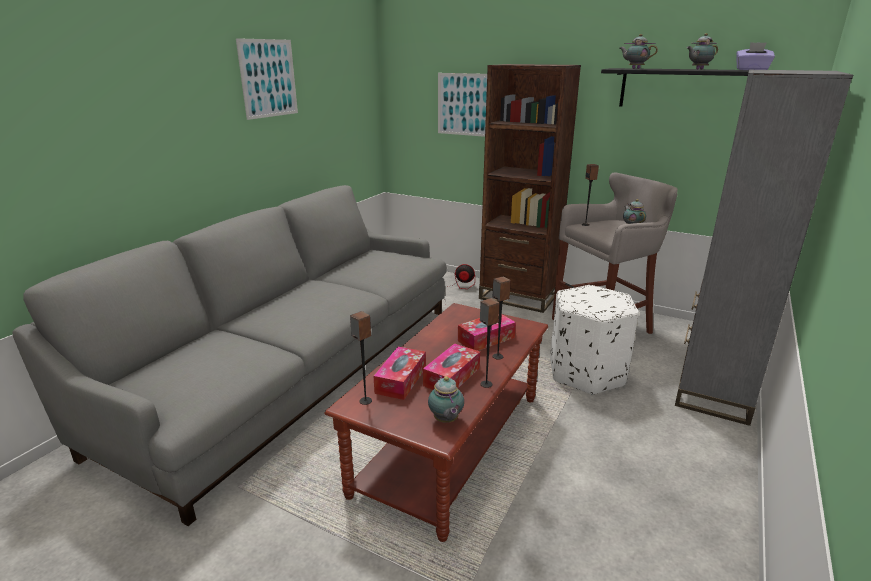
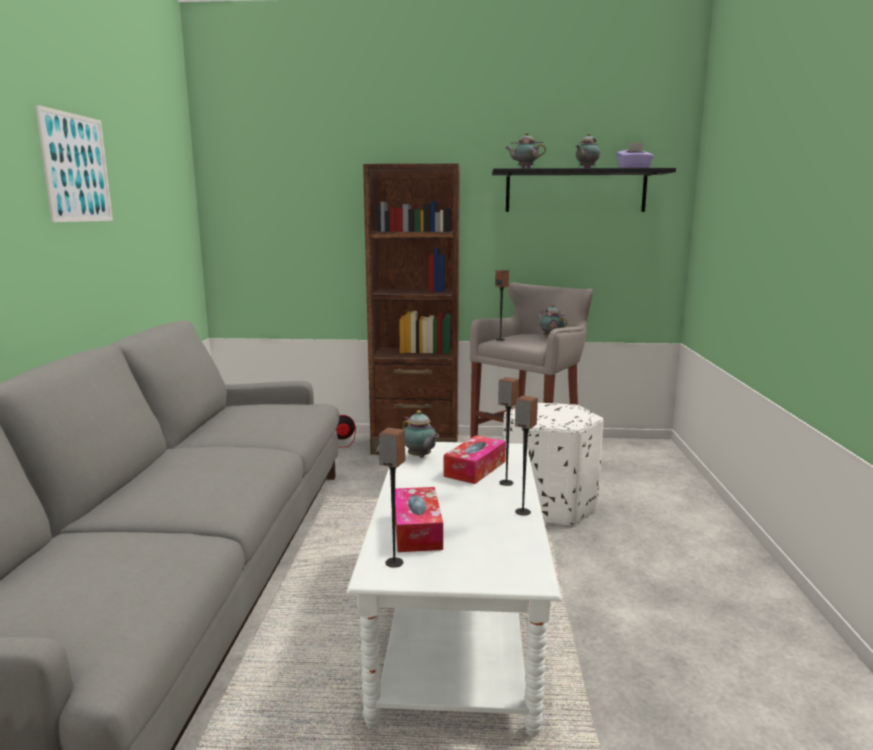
camera: 25 degrees left, 10 degrees down
brown coffee table [324,303,548,542] -> white coffee table [346,442,562,736]
tissue box [423,343,480,390] -> none
teapot [428,375,464,423] -> teapot moved to [403,410,439,458]
picture [438,73,487,137] -> none
grey bookcase [675,70,853,426] -> none

